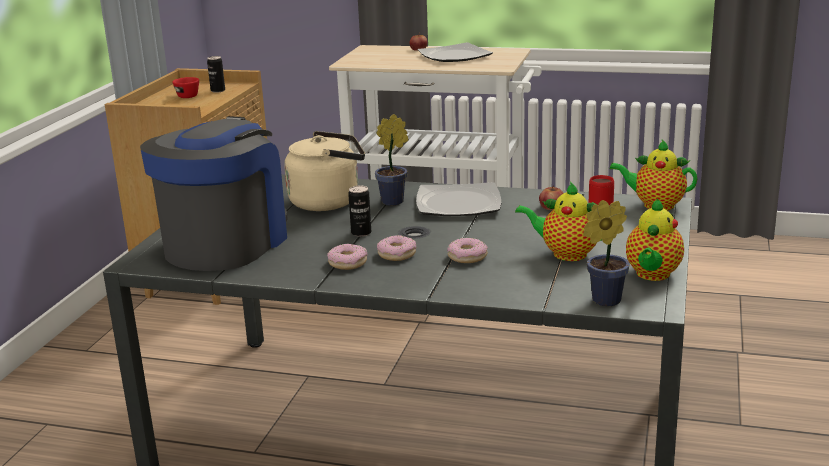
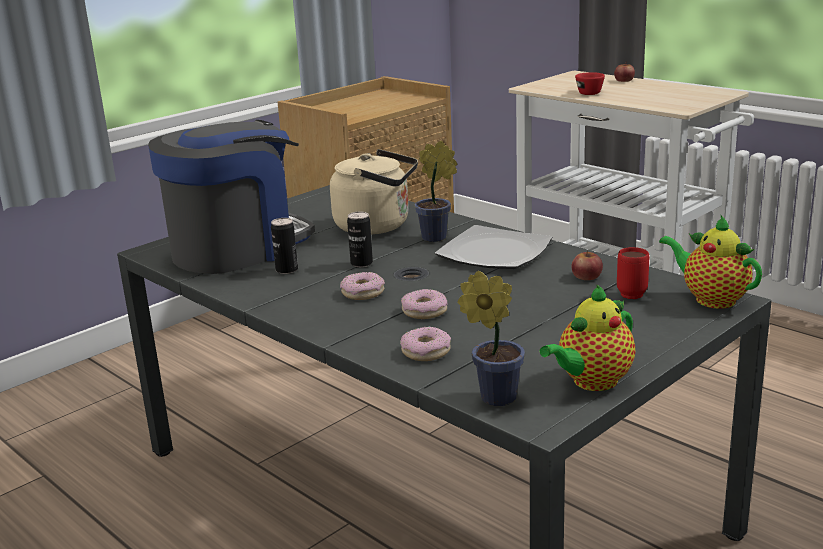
camera: 30 degrees right, 0 degrees up
red cup [172,77,199,98] -> red cup moved to [575,72,605,95]
can [207,56,225,93] -> can moved to [271,218,298,274]
donut [327,244,367,270] -> donut moved to [400,327,451,361]
plate [418,42,493,62] -> none
teapot [515,182,602,261] -> none

